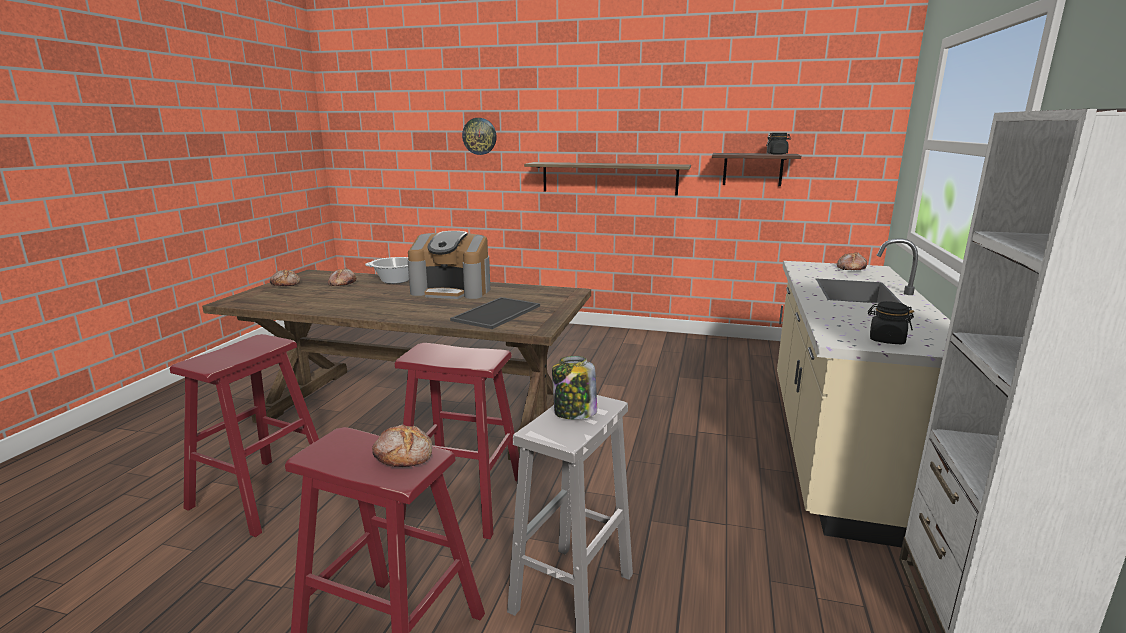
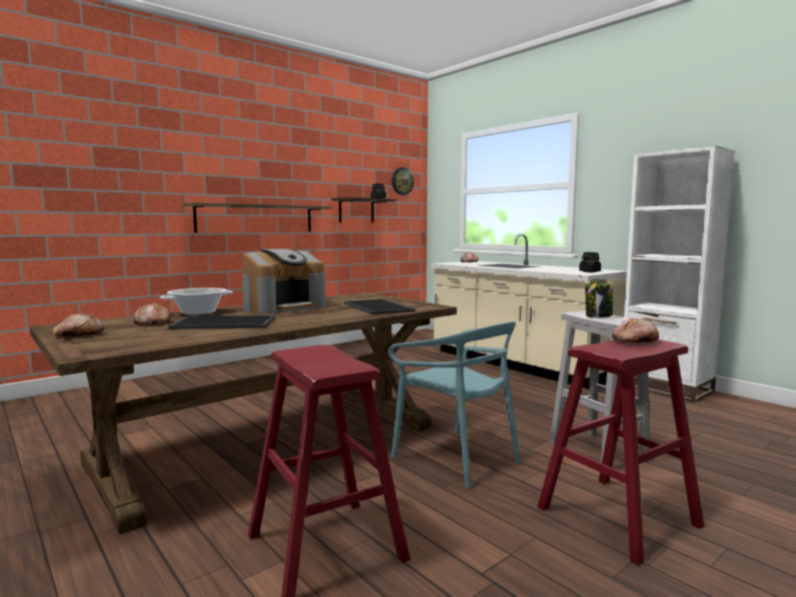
camera: 55 degrees left, 10 degrees down
red stool [395,343,519,539] -> turquoise chair [388,322,521,488]
wall clock [462,118,497,155] -> wall clock moved to [392,167,414,195]
none -> tray [168,315,275,329]

